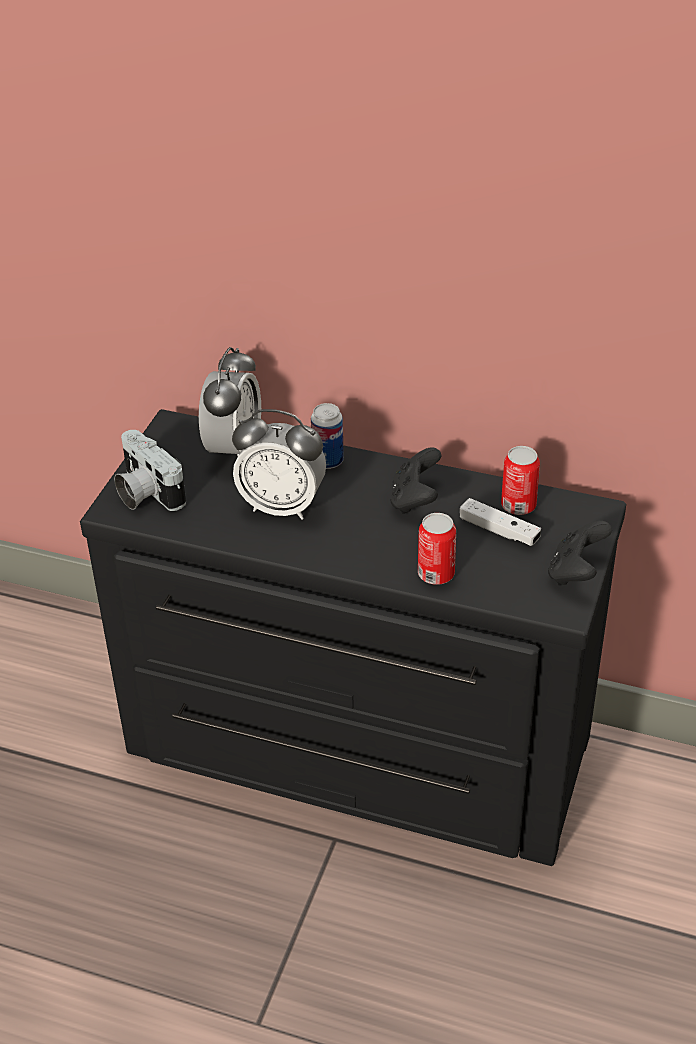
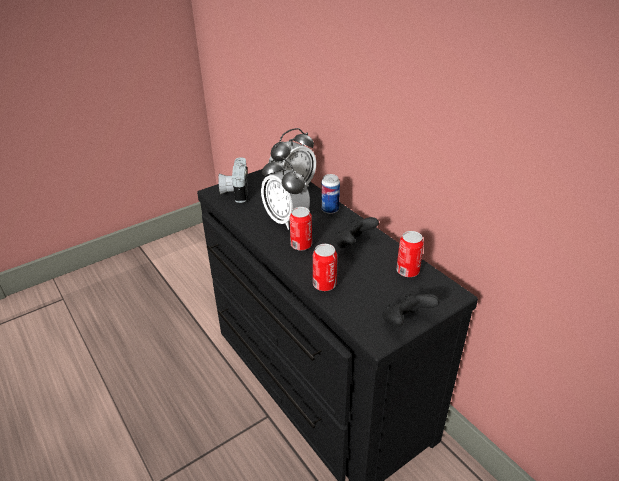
camera: 35 degrees right, 5 degrees down
white game controller [460,498,541,546] -> none
none -> can [290,207,312,251]

